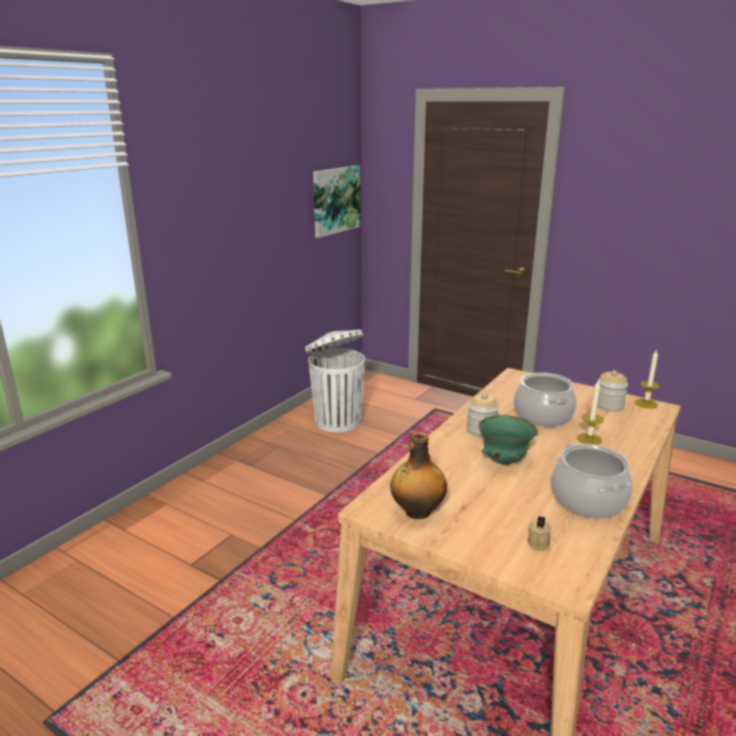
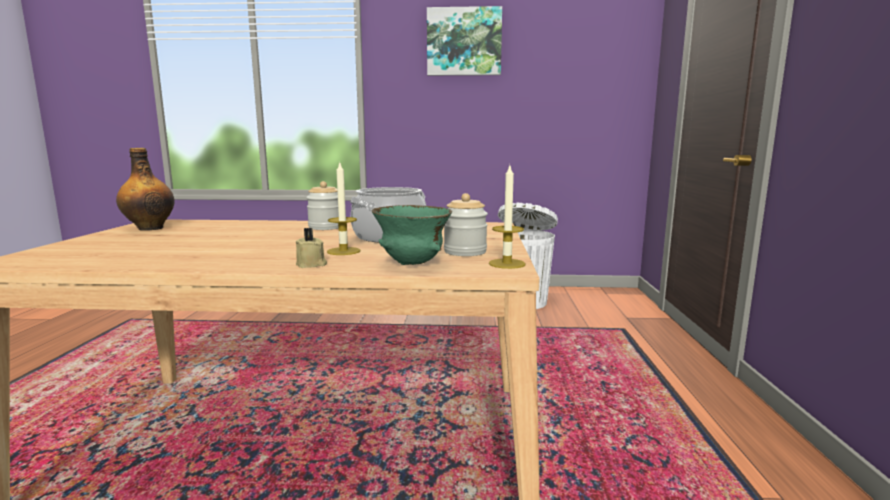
camera: 60 degrees right, 10 degrees down
picture [313,166,360,238] -> picture moved to [427,6,502,76]
green bowl [479,415,538,465] -> green bowl moved to [372,205,452,265]
beige candle [527,516,551,551] -> beige candle moved to [296,228,327,268]
cooking pot [551,444,633,518] -> none

